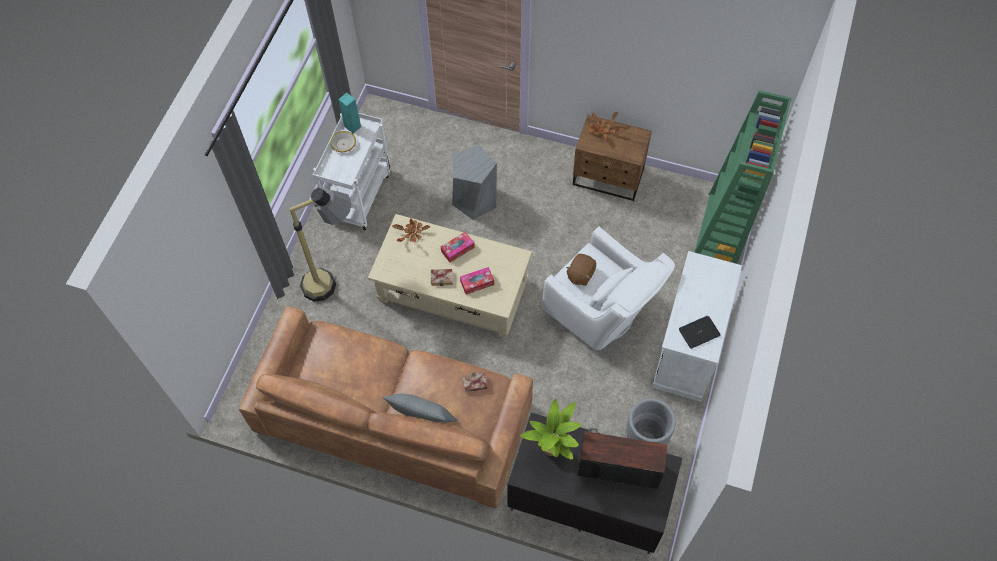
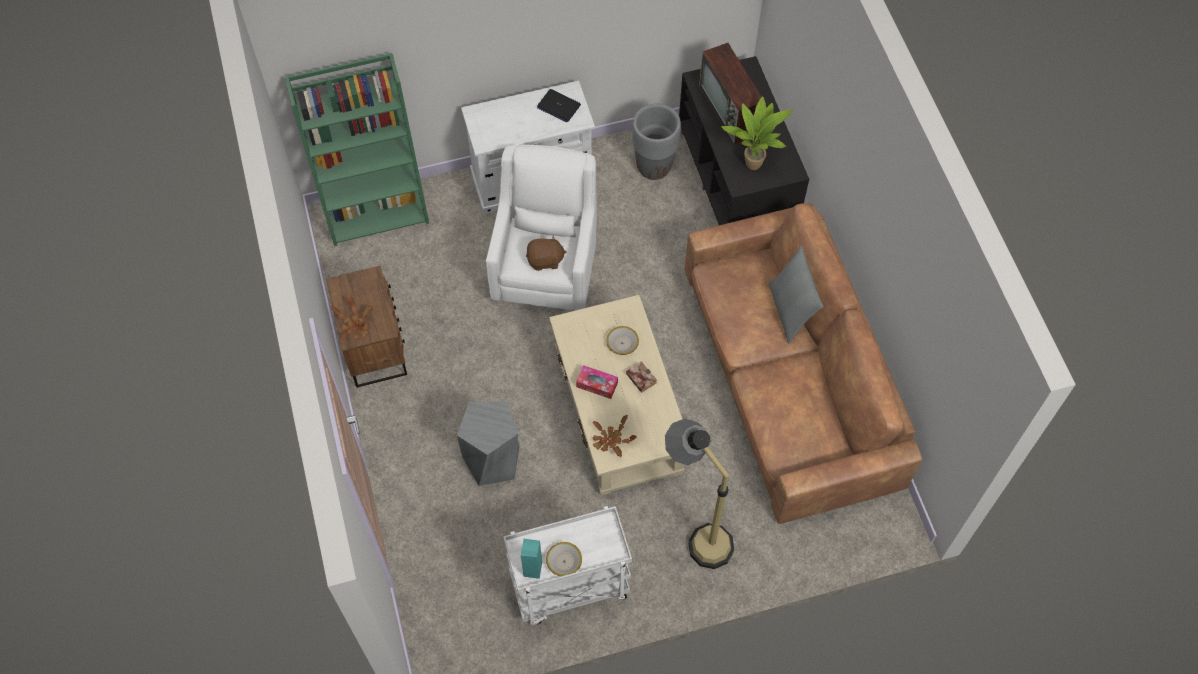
camera: 125 degrees left, 0 degrees up
tissue box [460,267,494,295] -> bowl [606,326,639,355]
book [462,372,487,392] -> none

